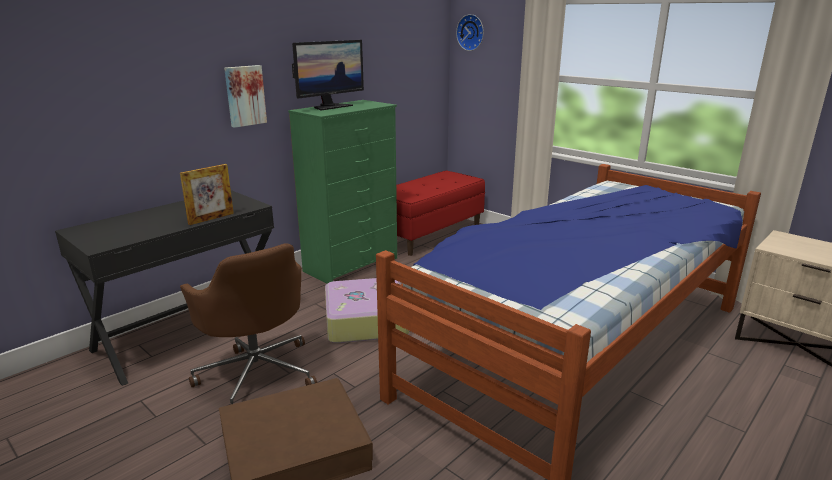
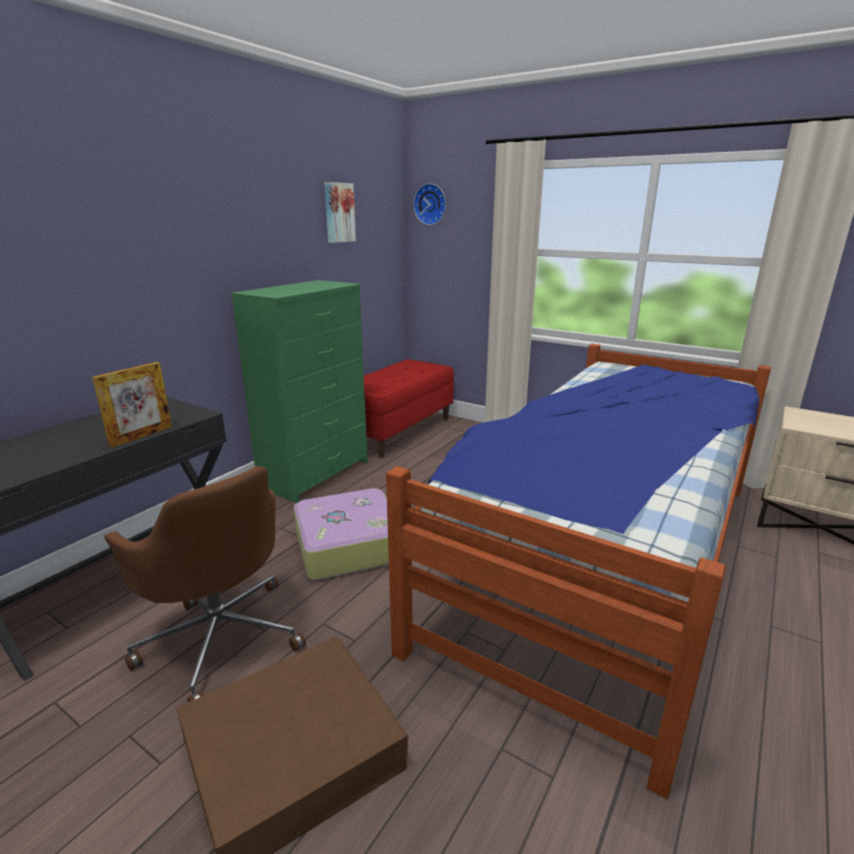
camera: 10 degrees left, 0 degrees up
picture [224,65,267,128] -> picture moved to [324,182,356,243]
monitor [292,40,364,111] -> none

